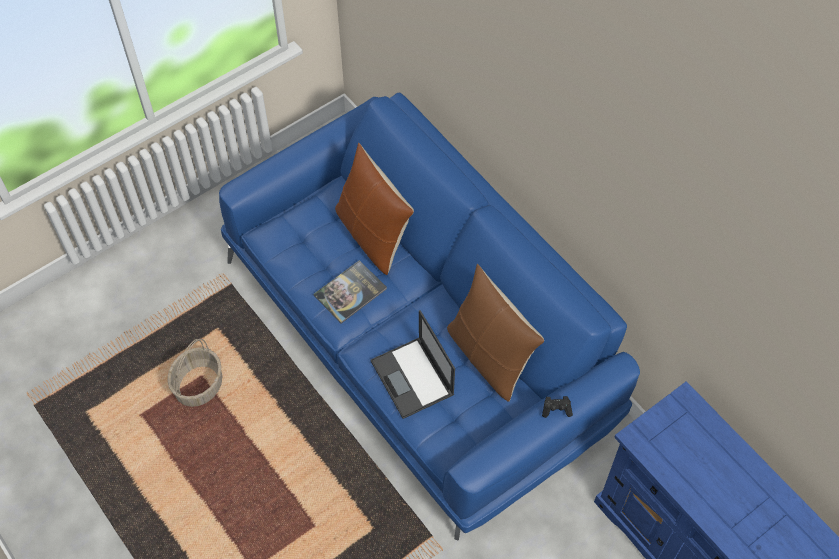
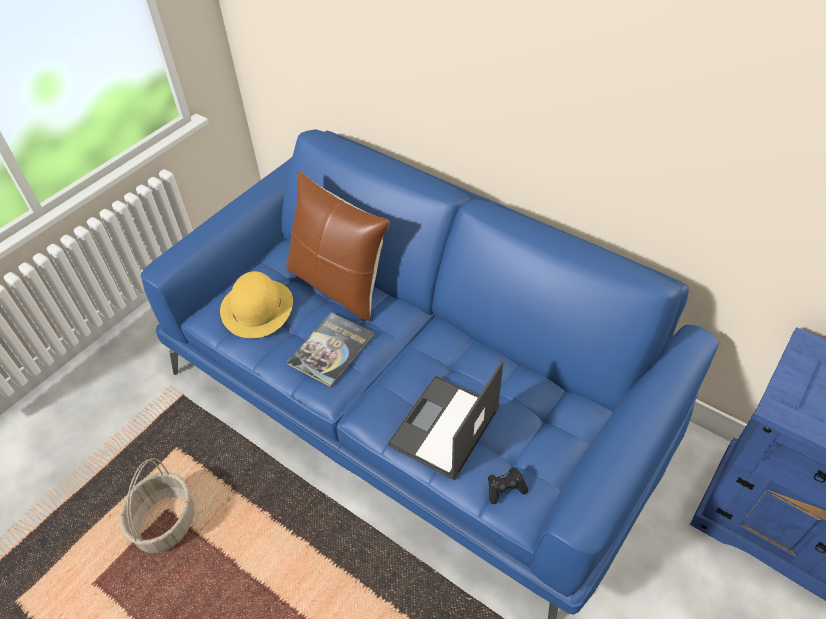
camera: 15 degrees left, 10 degrees down
laptop [371,310,455,419] -> laptop turned 75 degrees clockwise [387,361,503,480]
brown pillow [447,264,544,402] -> none
black game controller [542,396,573,418] -> black game controller moved to [488,468,528,504]
none -> yellow hat [220,271,293,338]

